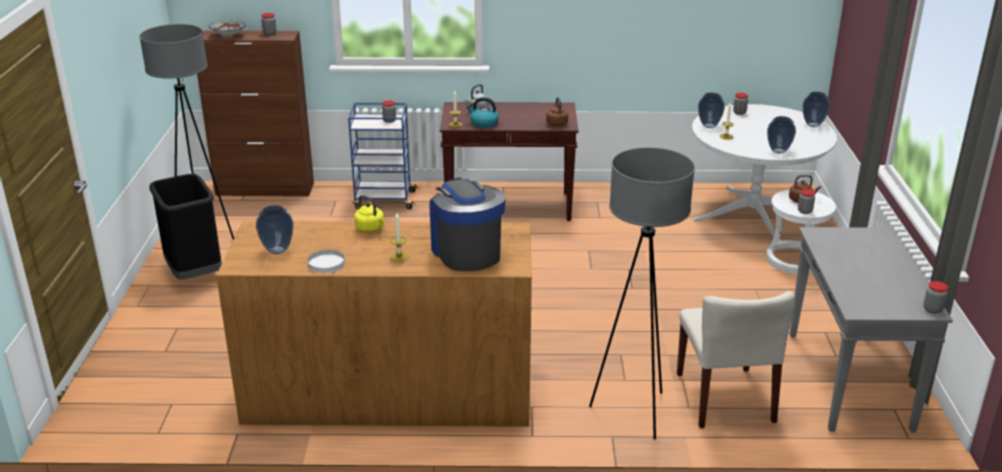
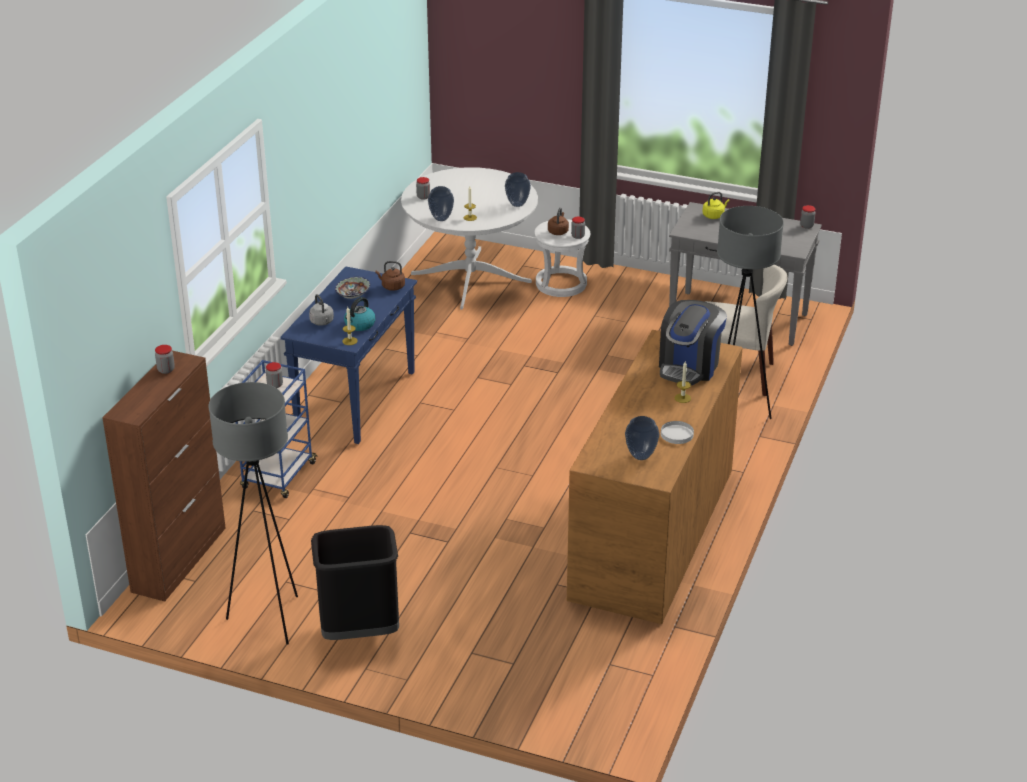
camera: 70 degrees left, 5 degrees up
bowl [209,21,246,36] -> bowl moved to [335,277,370,299]
yellow kettle [354,195,385,232] -> yellow kettle moved to [703,192,729,219]
coffee machine [430,177,506,271] -> coffee machine turned 60 degrees counterclockwise [659,300,727,385]
brown console table [440,102,578,221] -> blue console table [280,266,417,444]
vase [803,92,830,127] -> none

